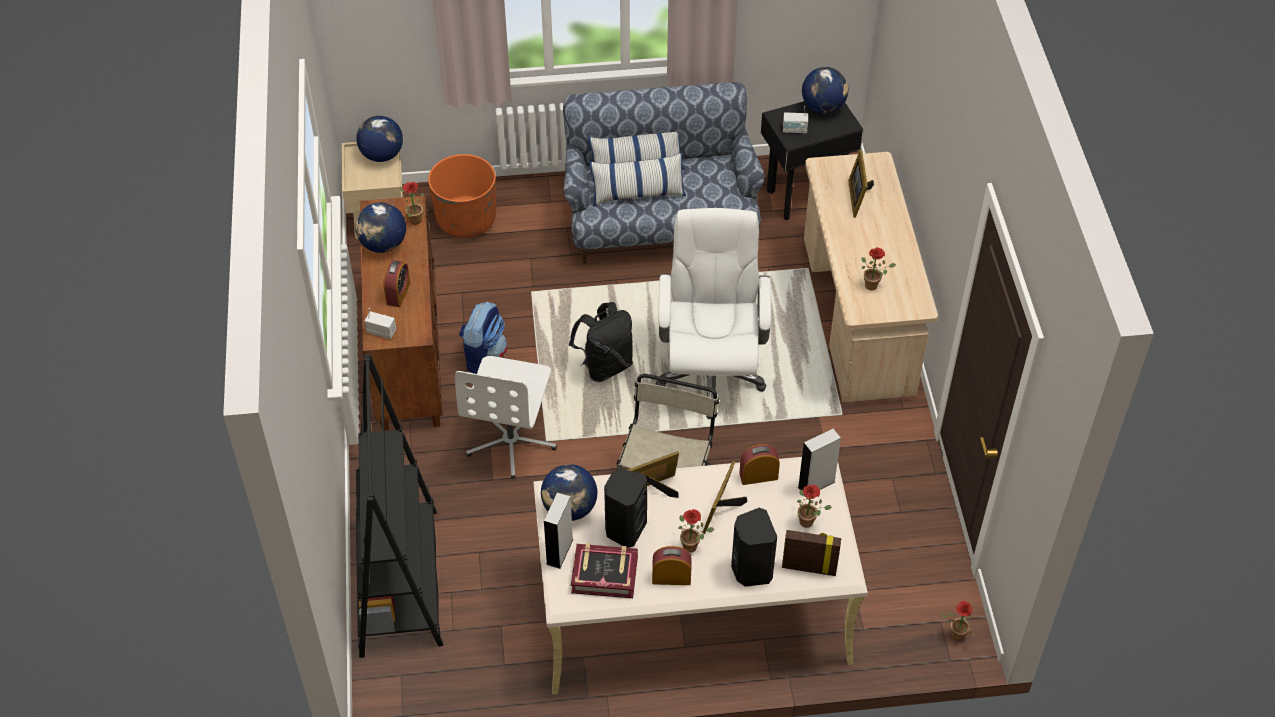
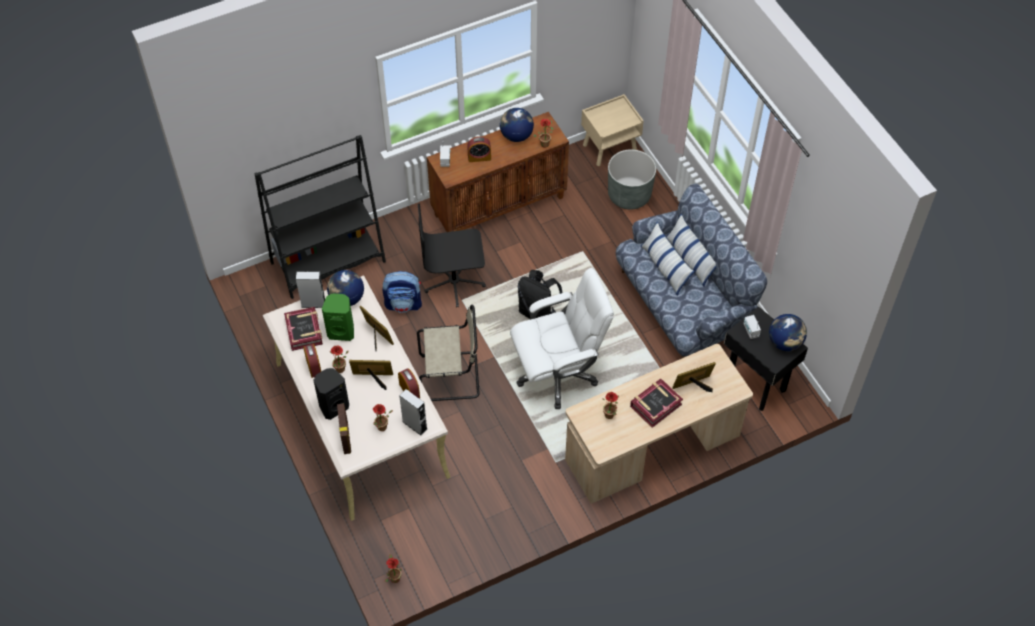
camera: 70 degrees right, 5 degrees up
globe [356,116,403,162] -> none
orange planter [428,154,496,238] -> grey planter [608,149,656,210]
white office chair [455,356,557,479] -> black office chair [418,203,486,307]
backpack [459,301,508,374] -> backpack moved to [382,271,422,313]
black speaker [604,469,647,548] -> green speaker [322,293,354,341]
none -> book [630,379,683,428]

